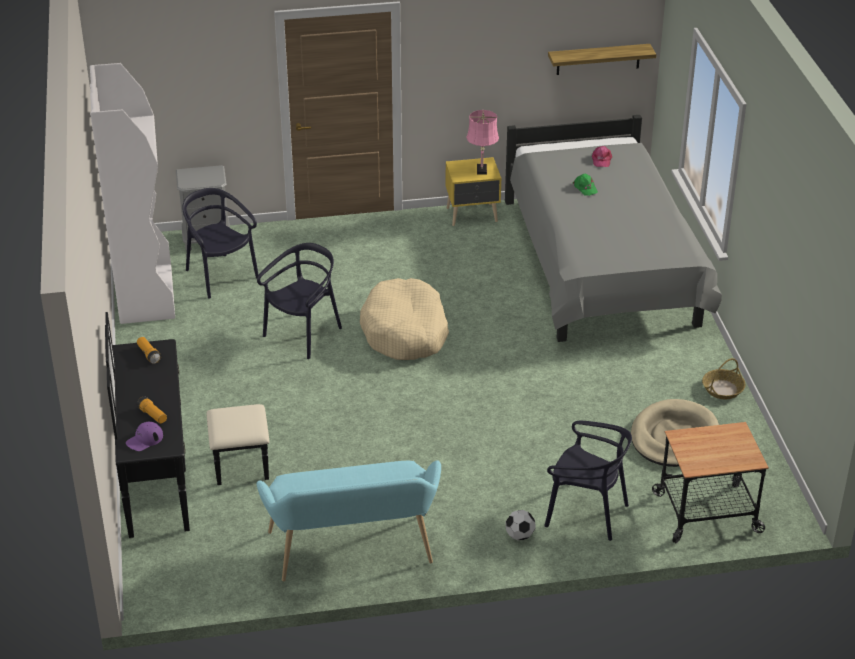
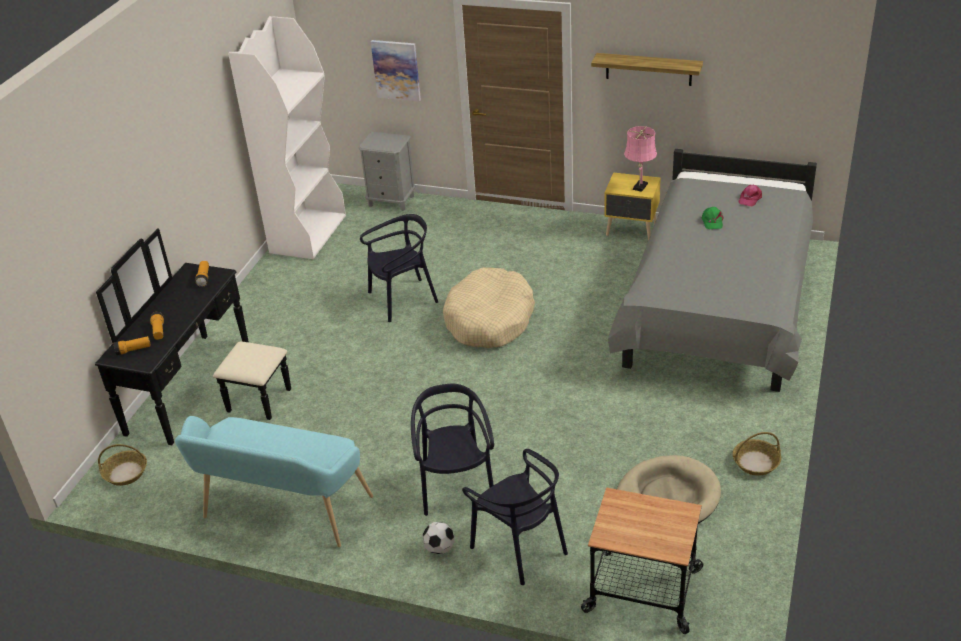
camera: 30 degrees right, 0 degrees up
purple cap [126,421,163,451] -> flashlight [114,336,151,355]
black chair [182,188,259,299] -> black chair moved to [411,384,494,516]
shelf [548,44,656,75] -> shelf moved to [591,53,703,86]
none -> basket [98,444,147,486]
none -> picture [371,40,421,102]

